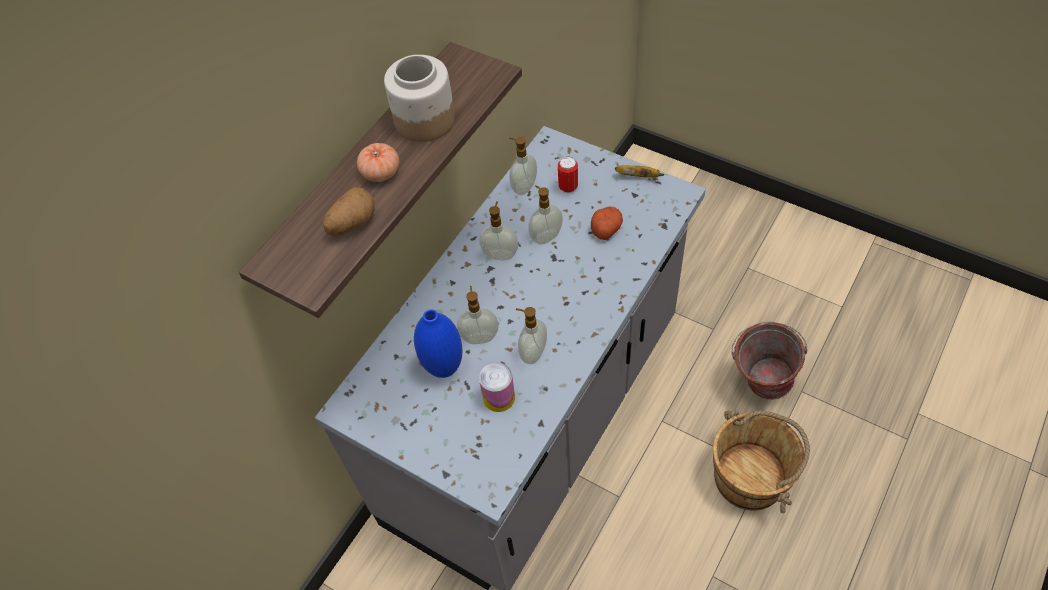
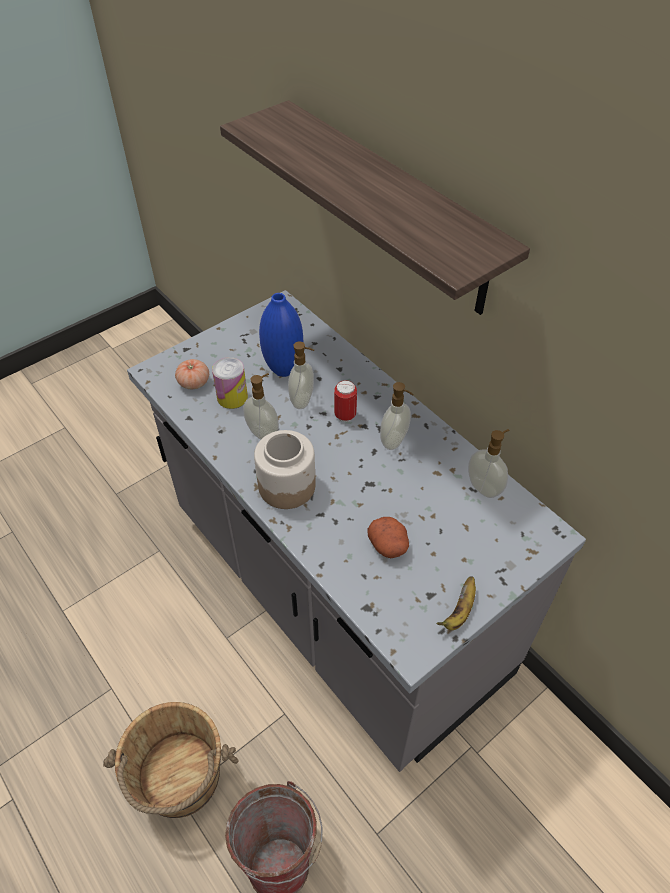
camera: 105 degrees right, 5 degrees down
potato [323,187,374,237] -> none
tomato [357,143,399,182] -> tomato moved to [175,359,209,389]
jar [384,55,455,142] -> jar moved to [254,430,316,509]
soap dispenser [528,185,563,245] -> none
can [558,156,578,193] -> can moved to [334,380,357,422]

